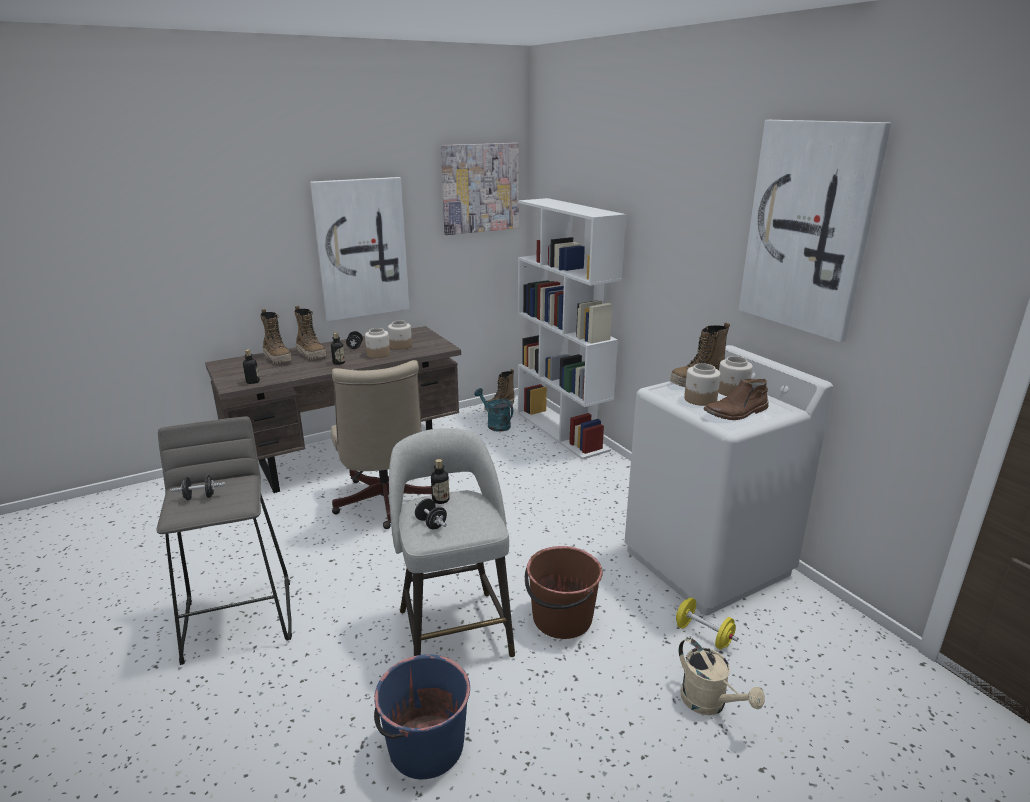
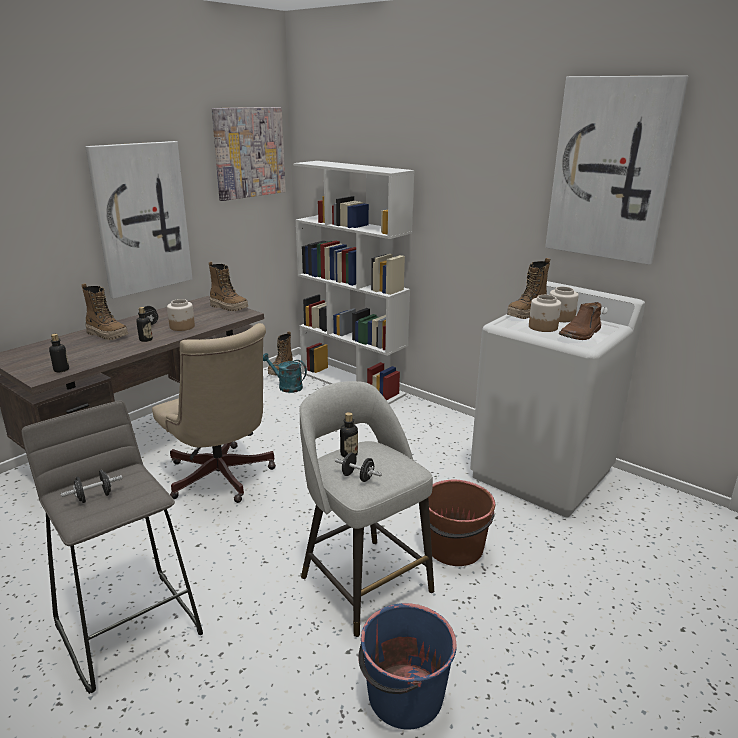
camera: 20 degrees left, 0 degrees up
boot [260,309,292,364] -> boot moved to [209,262,248,311]
jar [388,321,412,350] -> none
yellow dumbbell [674,597,738,650] -> none
beige watering can [679,638,765,715] -> none

